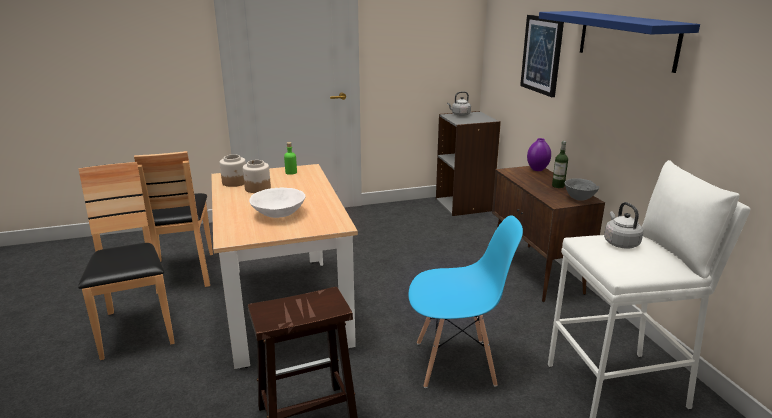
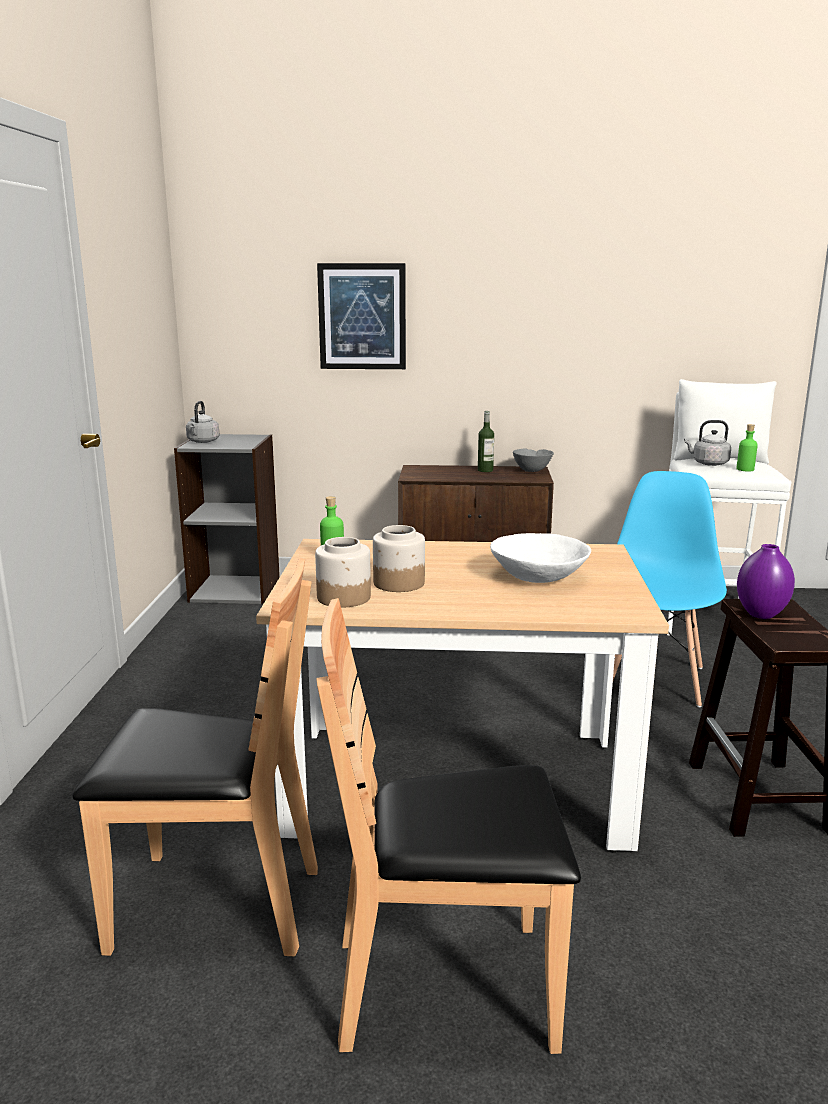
camera: 70 degrees left, 5 degrees down
purple vase [527,138,551,171] -> purple vase moved to [737,544,795,619]
blue shelf [539,11,700,73] -> none
none -> green bottle [736,424,758,471]

